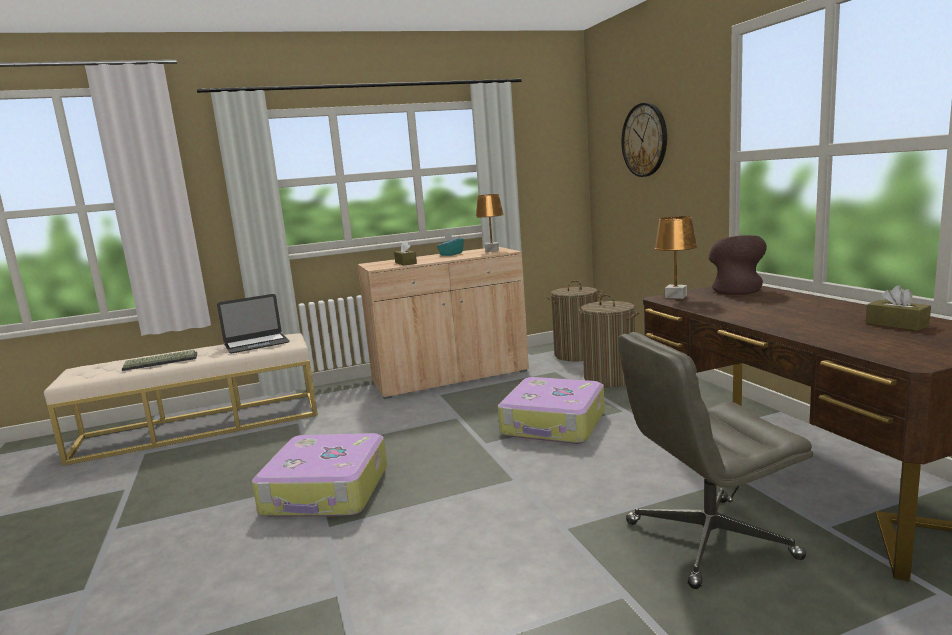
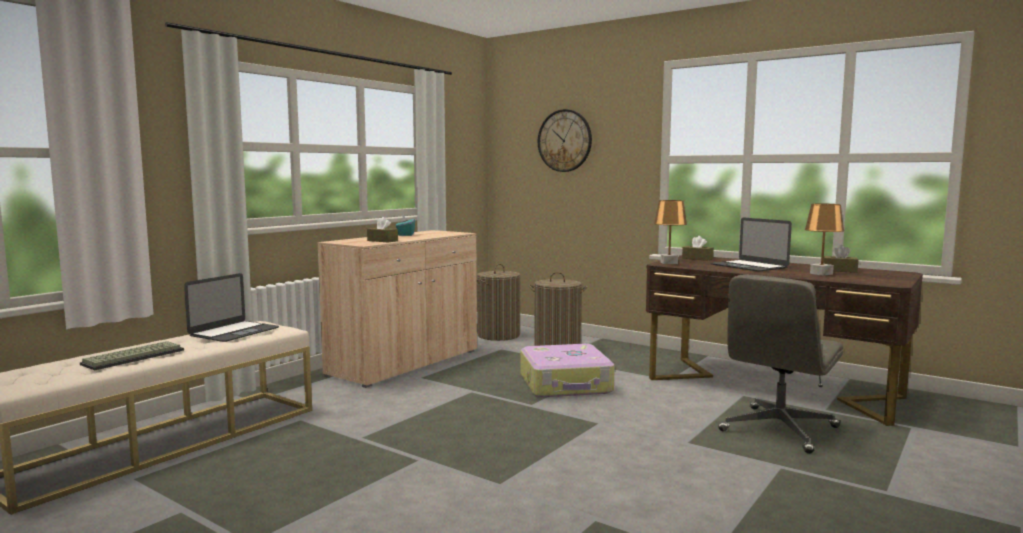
camera: 35 degrees left, 5 degrees down
suitcase [252,433,387,517] -> none
brown table lamp [475,194,504,252] -> brown table lamp moved to [805,203,844,276]
brown vase [709,235,767,295] -> brown tissue box [682,236,714,261]
none -> laptop [711,217,792,272]

